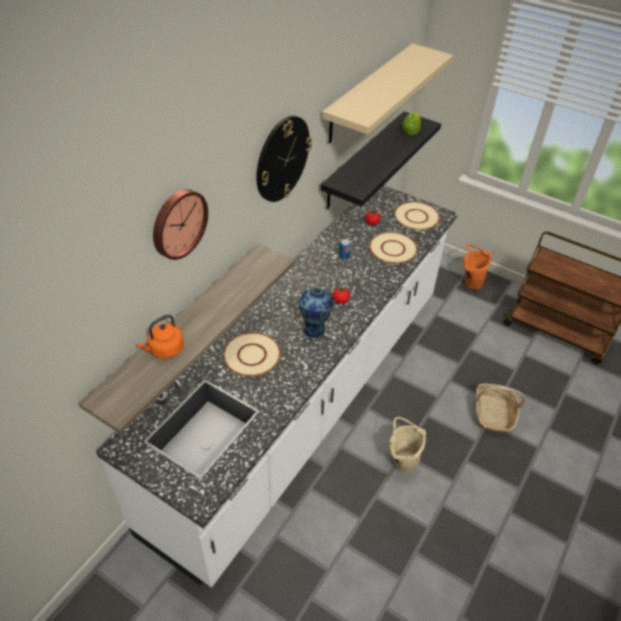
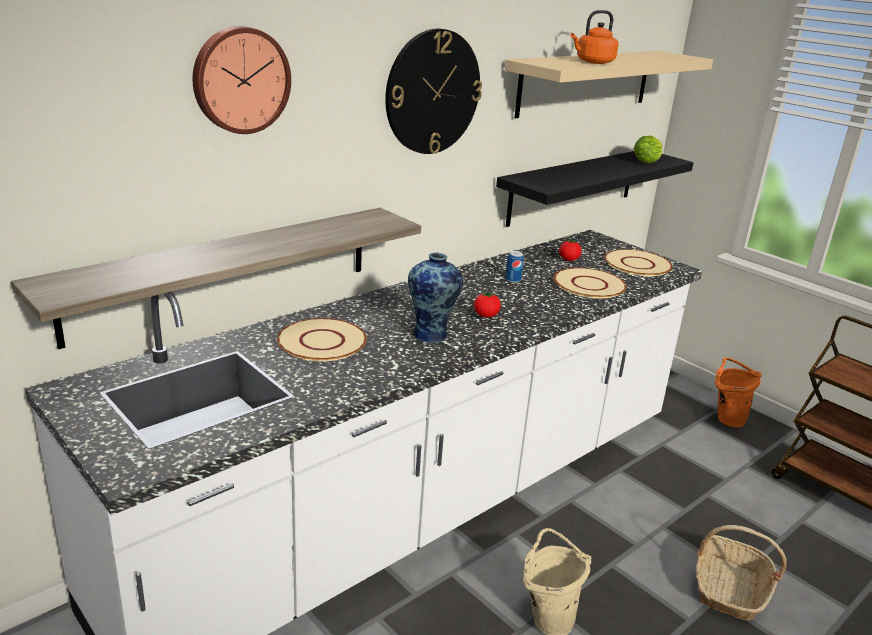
camera: 15 degrees right, 20 degrees down
orange kettle [137,314,184,359] -> orange kettle moved to [571,10,618,64]

